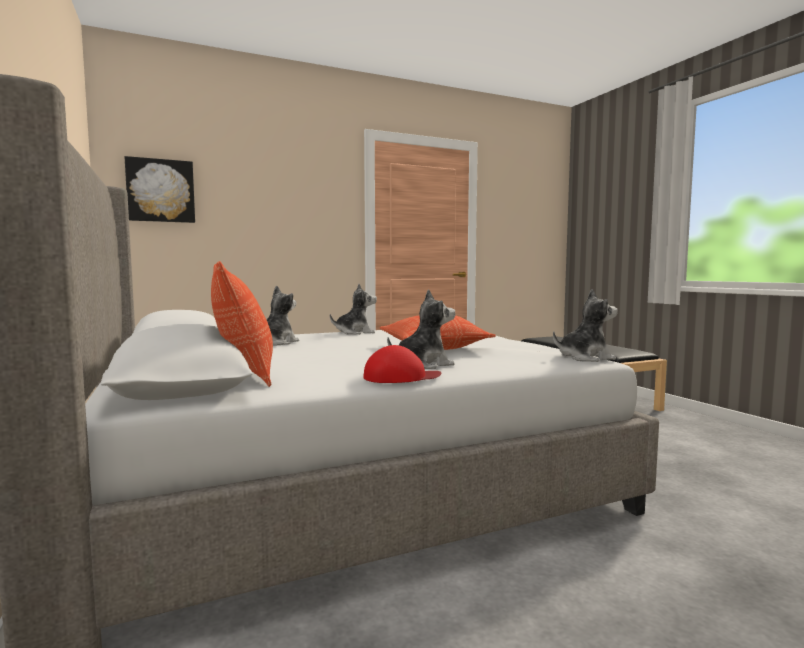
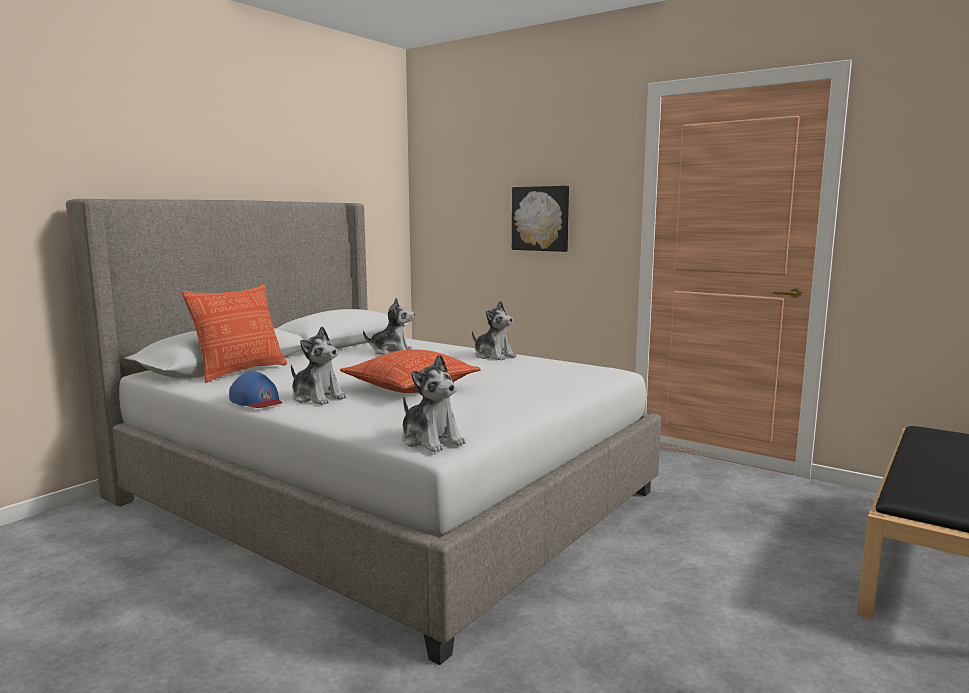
camera: 60 degrees right, 5 degrees up
picture [125,156,195,223] -> picture moved to [512,186,569,252]
red cap [363,345,441,383] -> blue cap [229,371,282,408]

